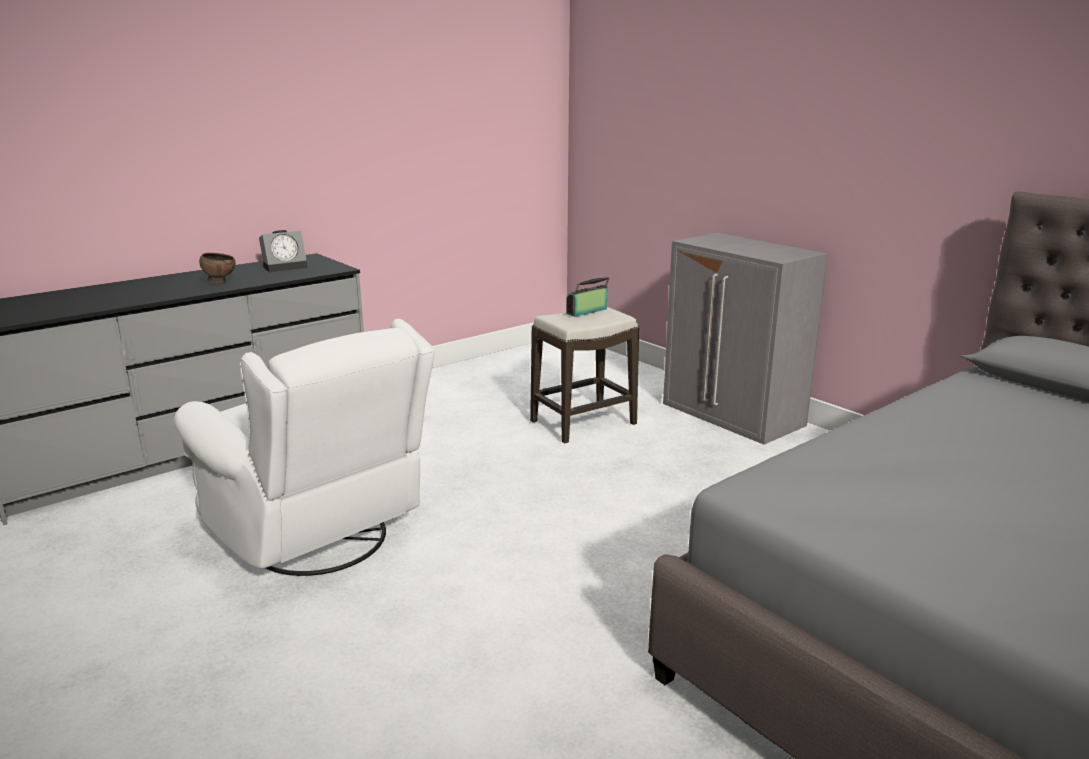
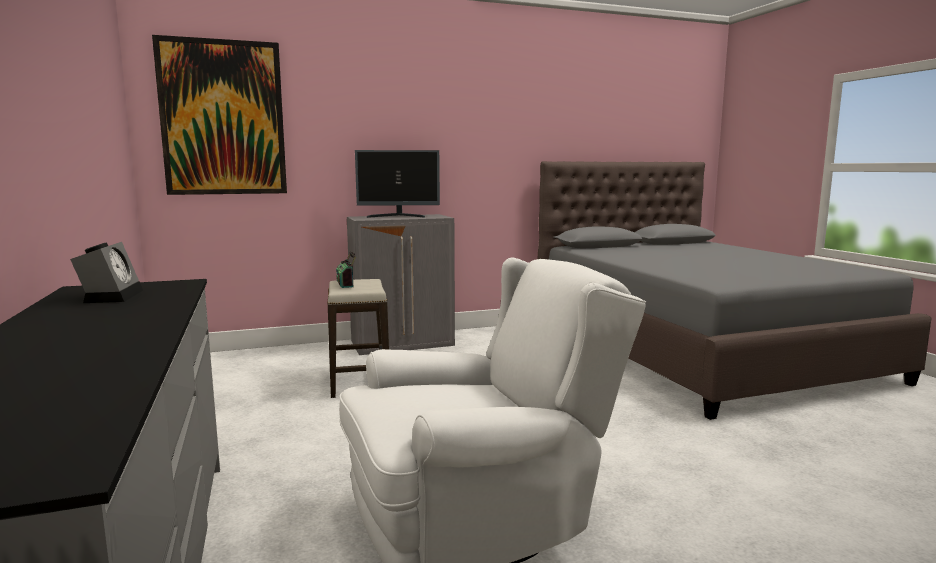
camera: 70 degrees left, 10 degrees down
brown bowl [199,253,236,284] -> none
none -> picture [152,35,287,195]
none -> monitor [355,150,440,218]

